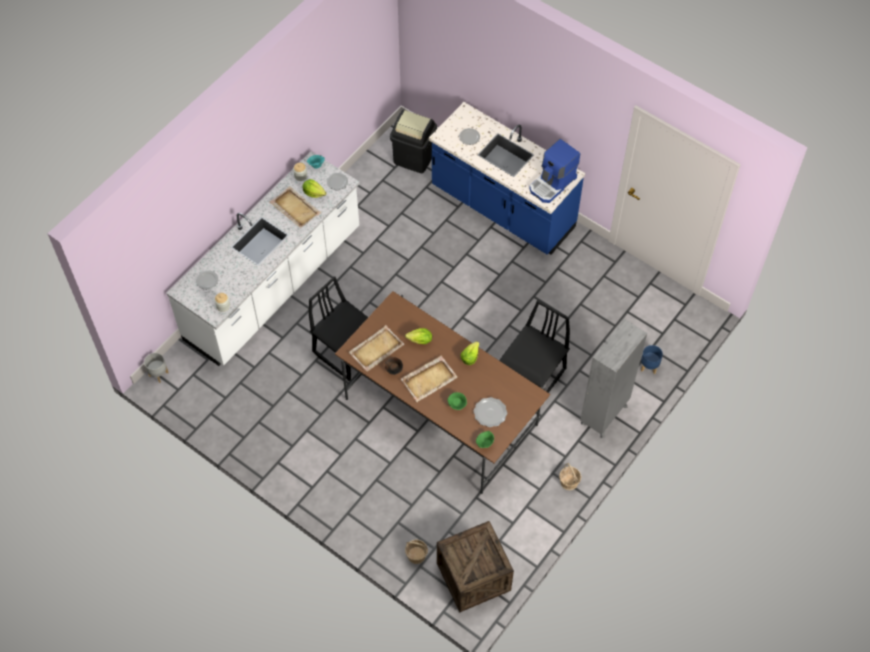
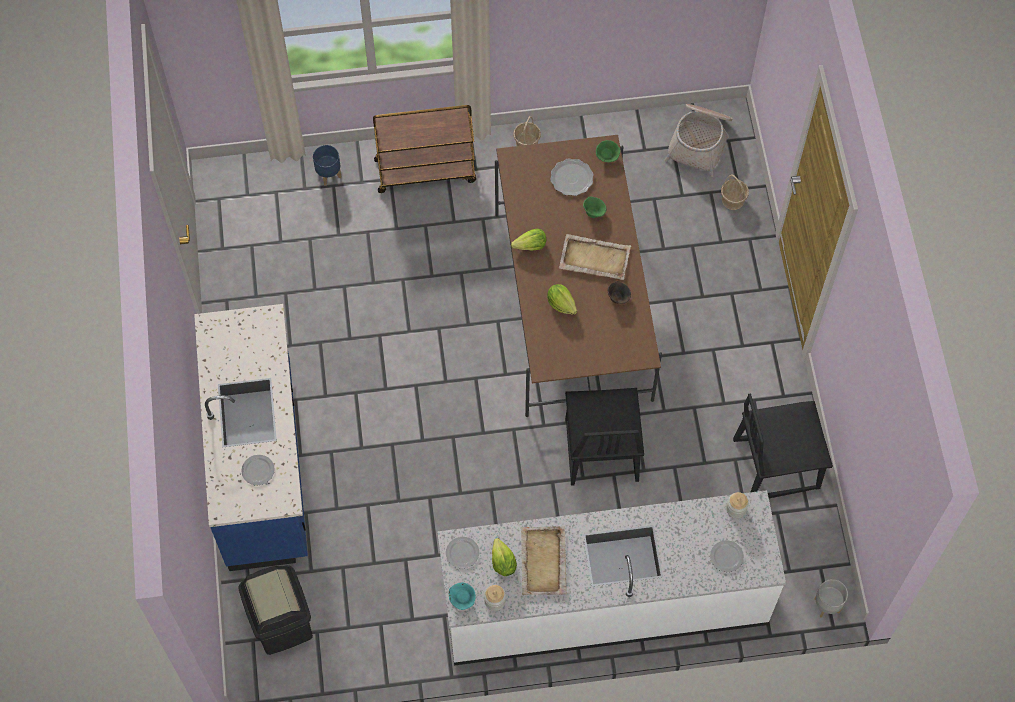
camera: 135 degrees left, 5 degrees up
beige tray [349,325,404,372] -> none
crate [437,521,514,612] -> basket [664,104,733,177]
black chair [499,300,570,393] -> black chair moved to [733,394,833,498]
coffee machine [530,139,580,203] -> none
grey bookcase [580,319,647,438] -> brown cart [373,105,476,193]

